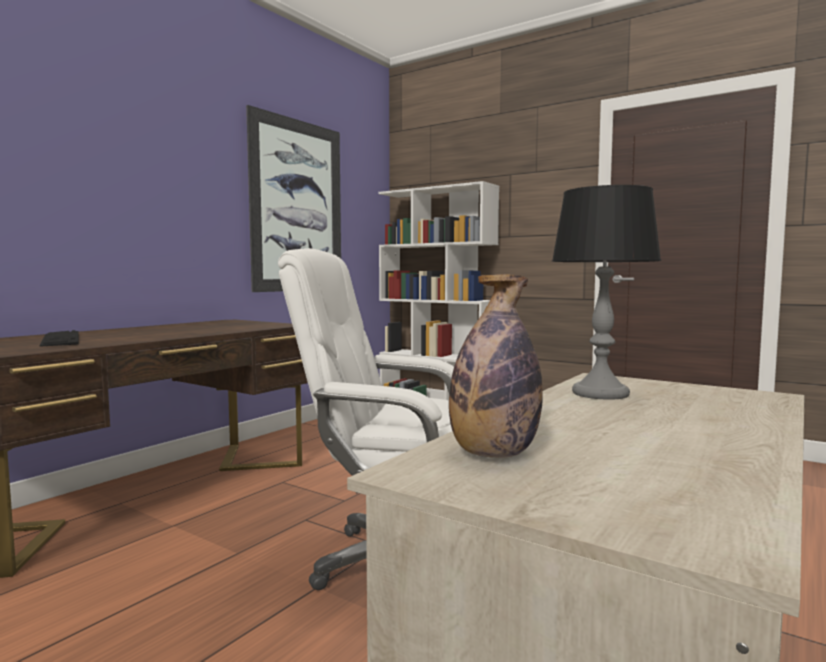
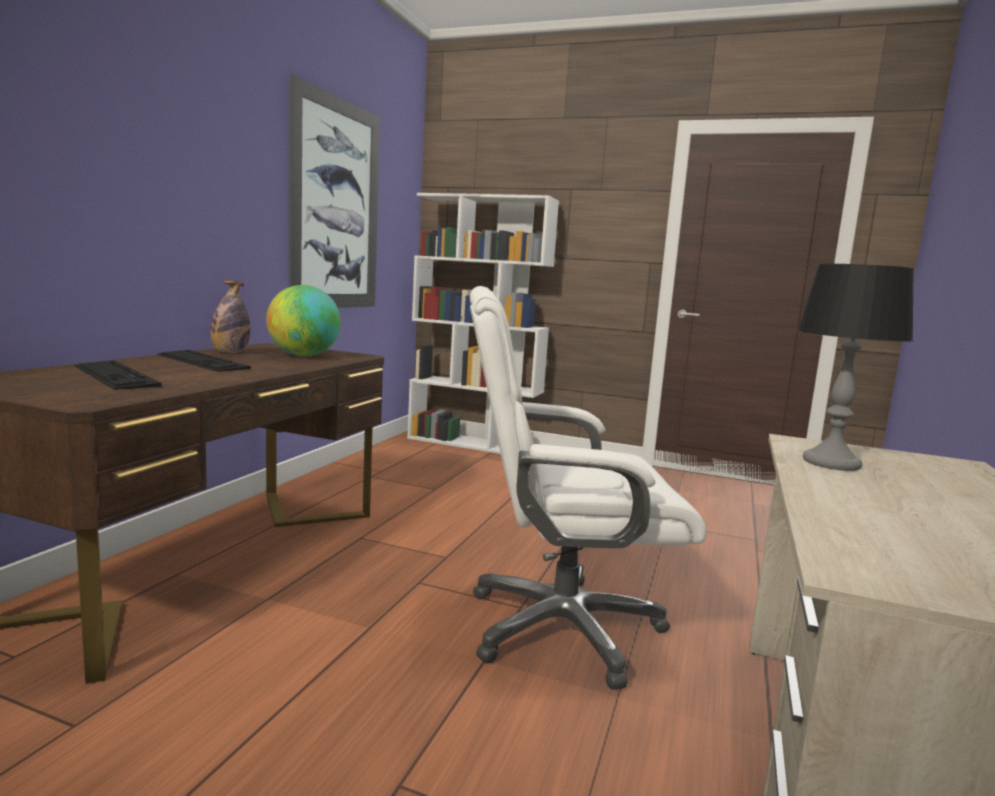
camera: 15 degrees left, 5 degrees up
bottle [449,274,543,458] -> bottle moved to [210,281,250,353]
none -> keyboard [157,350,251,372]
none -> globe [266,285,341,357]

